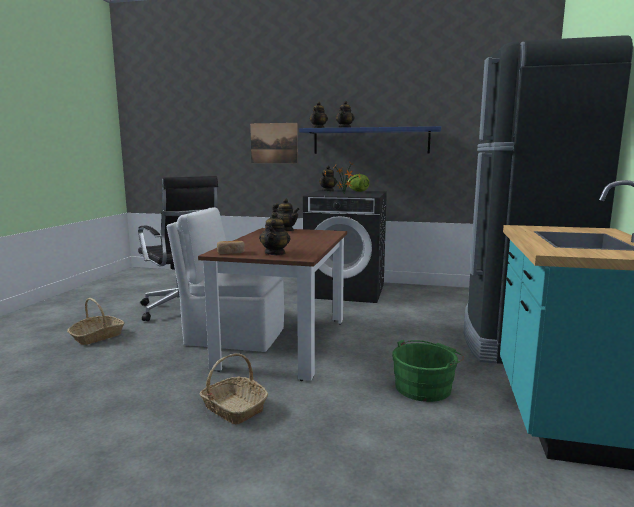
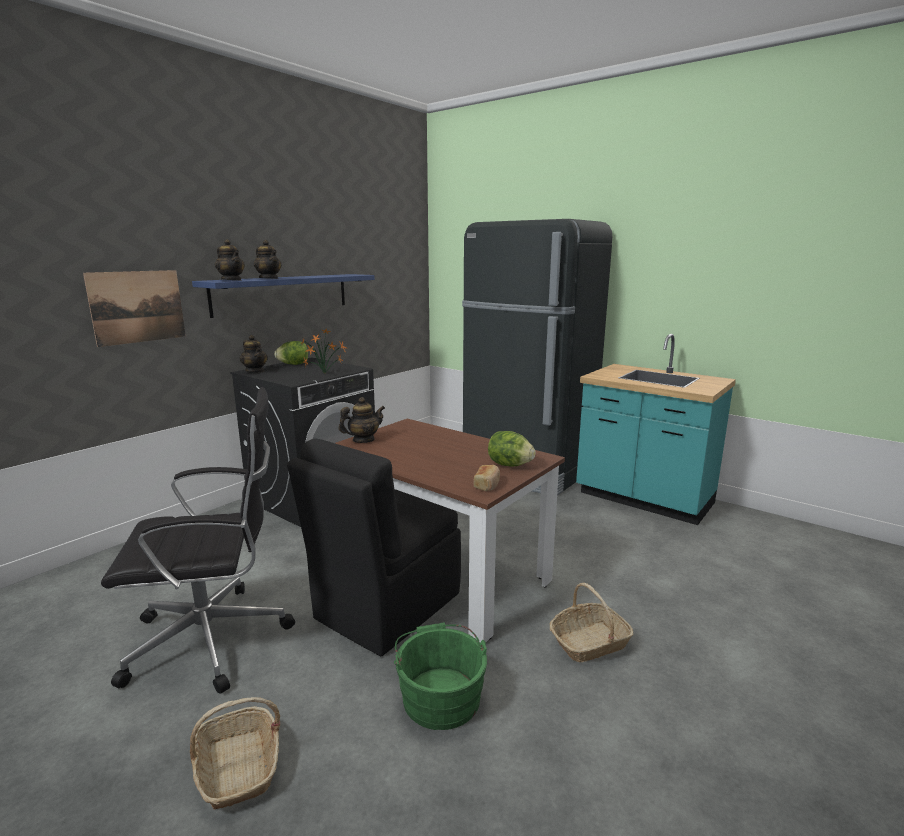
camera: 65 degrees left, 5 degrees up
white chair [167,207,284,352] -> black chair [287,438,461,656]
teapot [259,212,291,255] -> lettuce [488,431,536,467]
green bucket [392,340,464,402] -> green bucket moved to [394,623,487,730]

